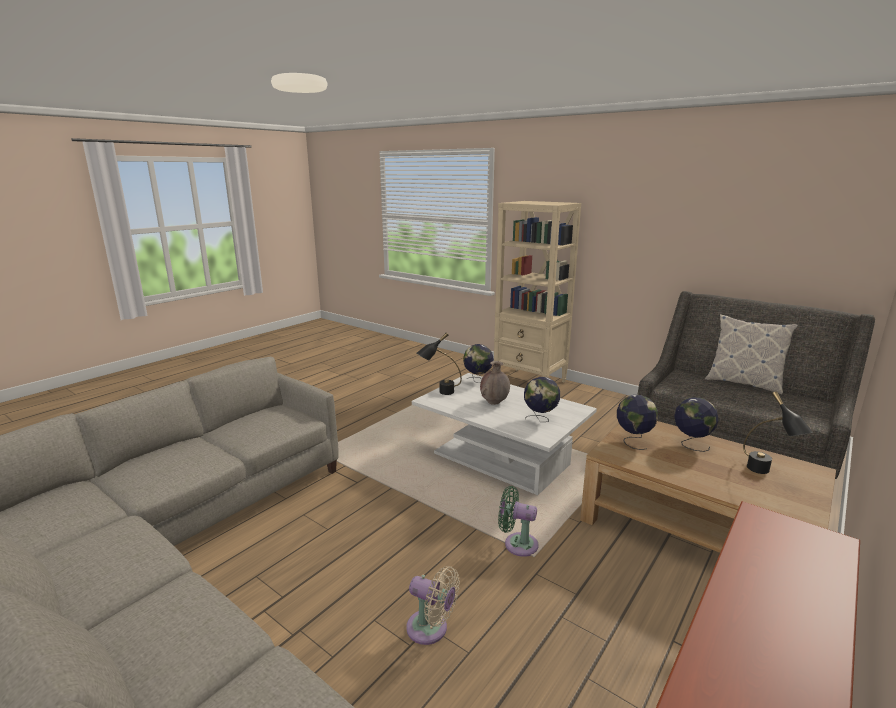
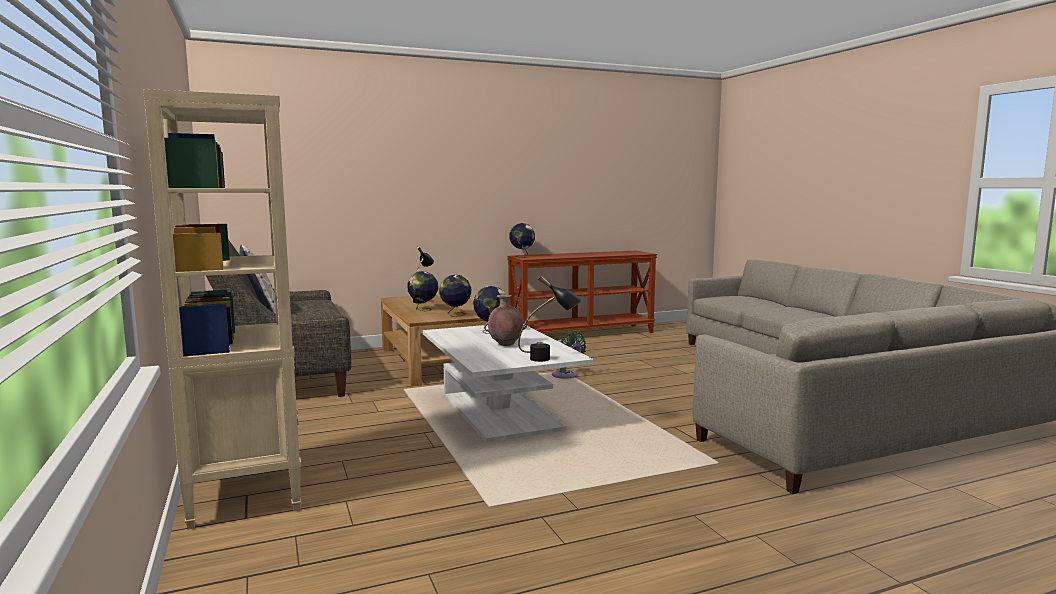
camera: 150 degrees left, 10 degrees down
beige fan [406,566,460,645] -> none
globe [463,344,494,383] -> globe moved to [510,223,535,257]

